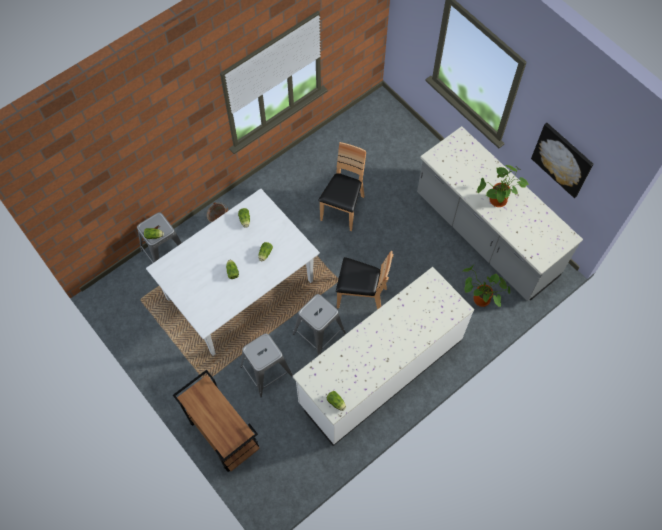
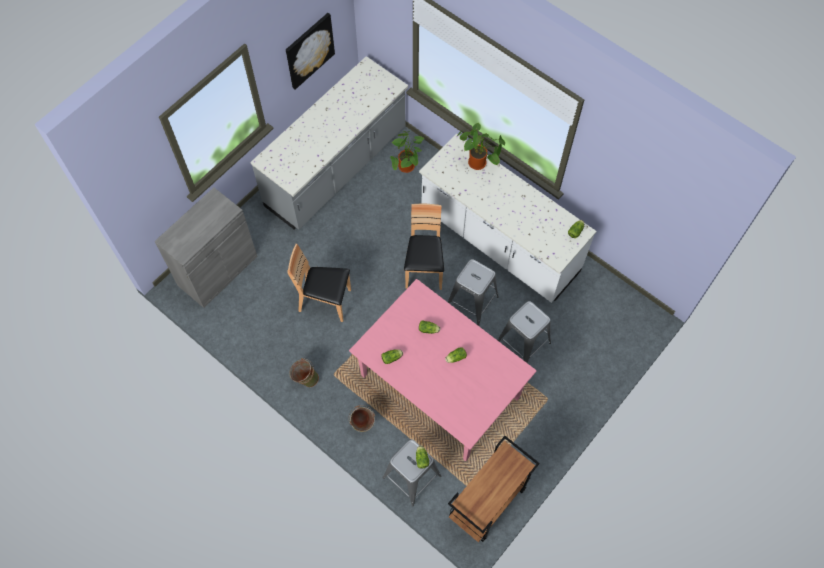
camera: 100 degrees left, 0 degrees up
white dining table [146,189,320,356] -> pink dining table [349,279,537,461]
brown cart [173,370,260,472] -> brown cart moved to [448,436,540,542]
potted plant [477,165,529,207] -> potted plant moved to [457,122,505,170]
none -> grey cabinet [154,187,257,308]
none -> green bucket [289,358,319,387]

